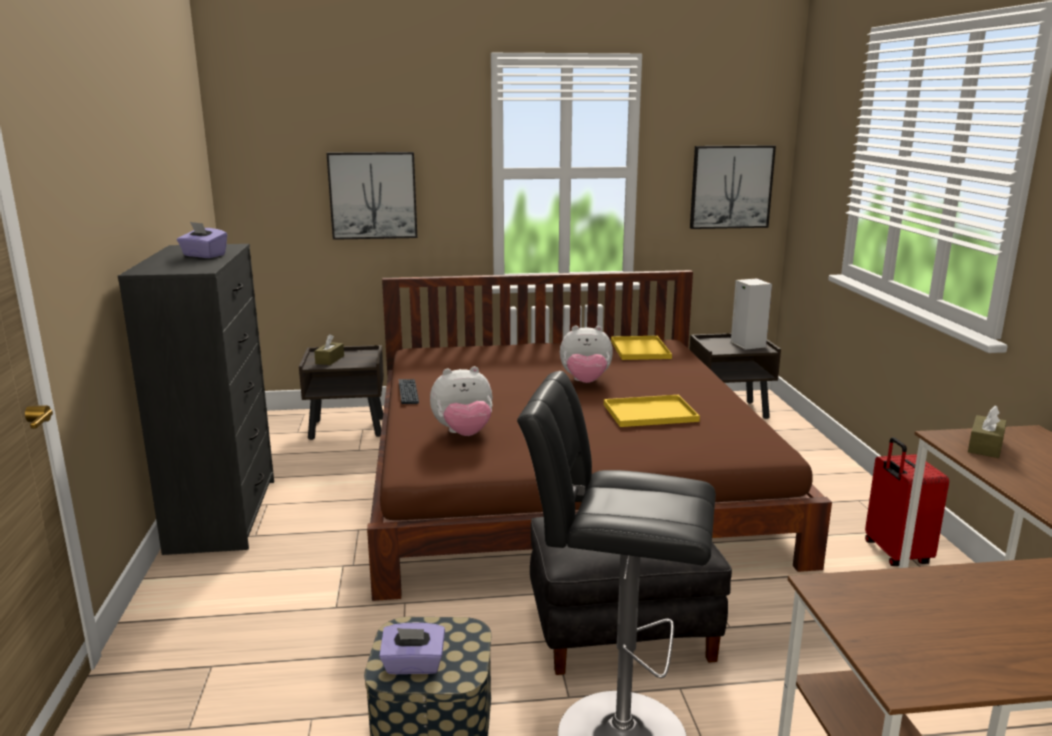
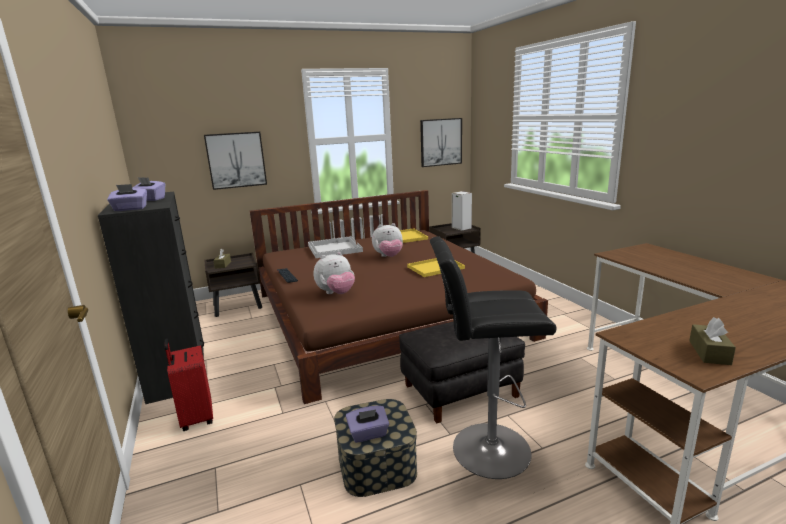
camera: 15 degrees left, 0 degrees up
red suitcase [865,437,949,566] -> red suitcase moved to [164,339,213,431]
brown tissue box [968,406,1007,458] -> brown tissue box moved to [689,317,736,365]
none -> purple tissue box [107,184,147,211]
none -> white tray [308,236,363,258]

